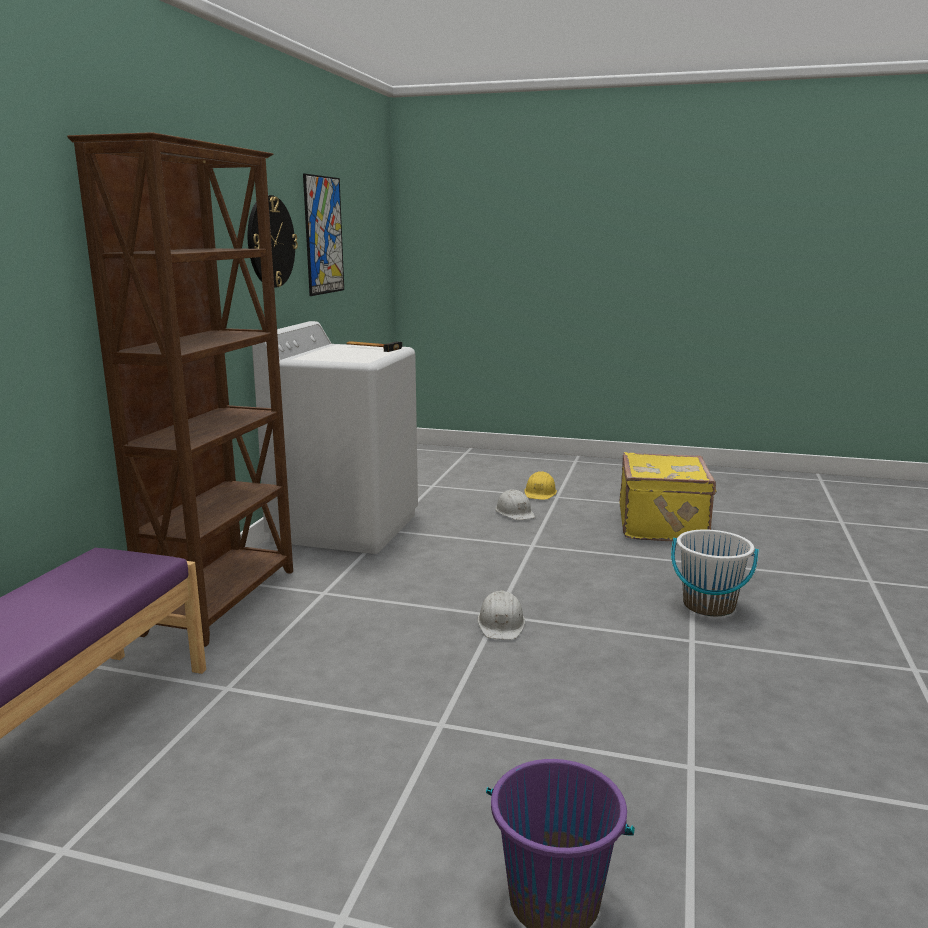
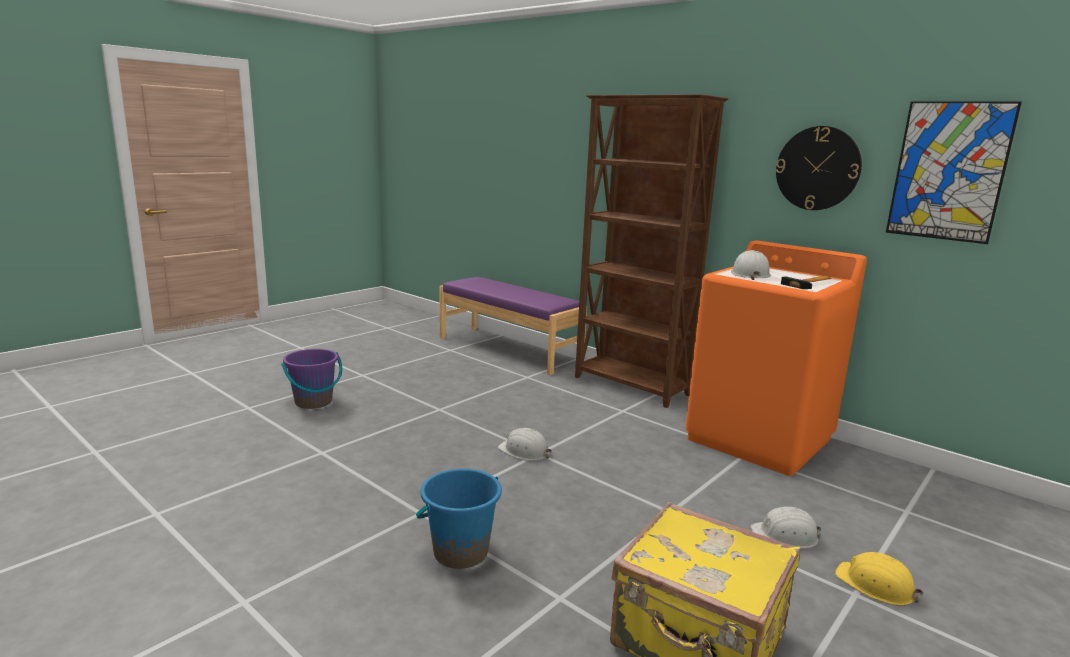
camera: 115 degrees right, 0 degrees up
white washing machine [252,321,418,554] -> orange washing machine [685,241,867,476]
white bucket [671,529,759,616] -> blue bucket [416,469,502,569]
none -> white hard hat [731,250,771,280]

